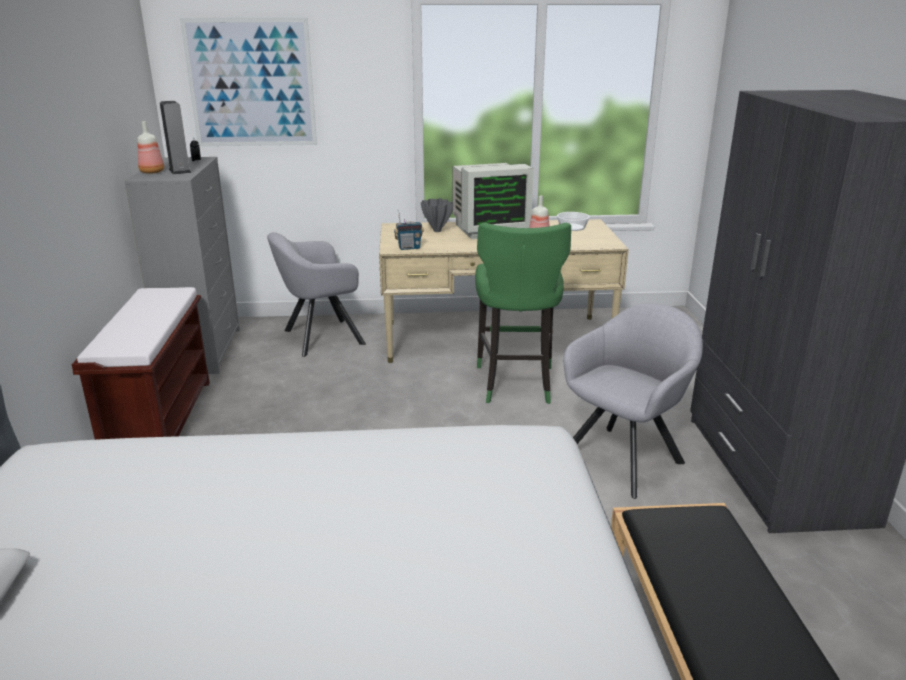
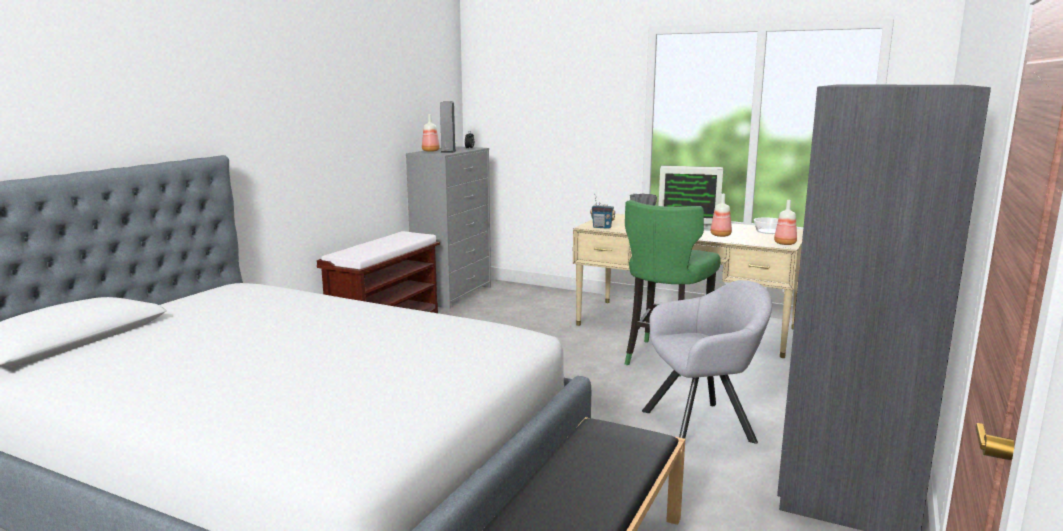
camera: 30 degrees right, 10 degrees down
picture [180,18,317,146] -> none
grey armchair [267,232,366,357] -> none
none -> bottle [774,200,797,245]

